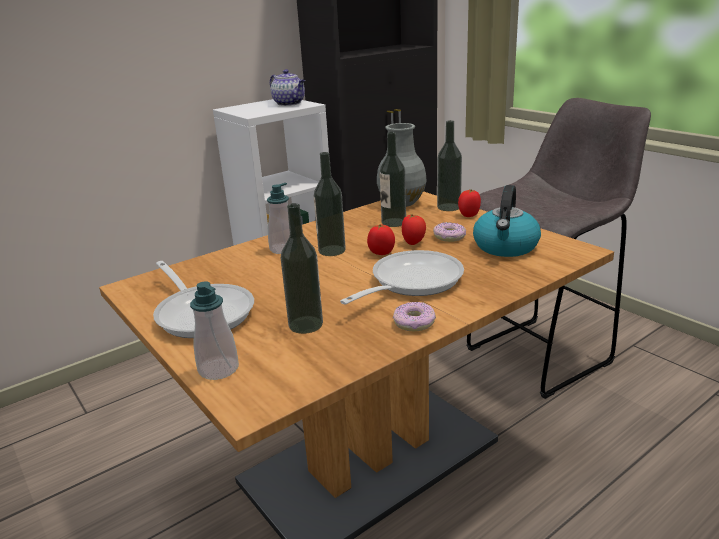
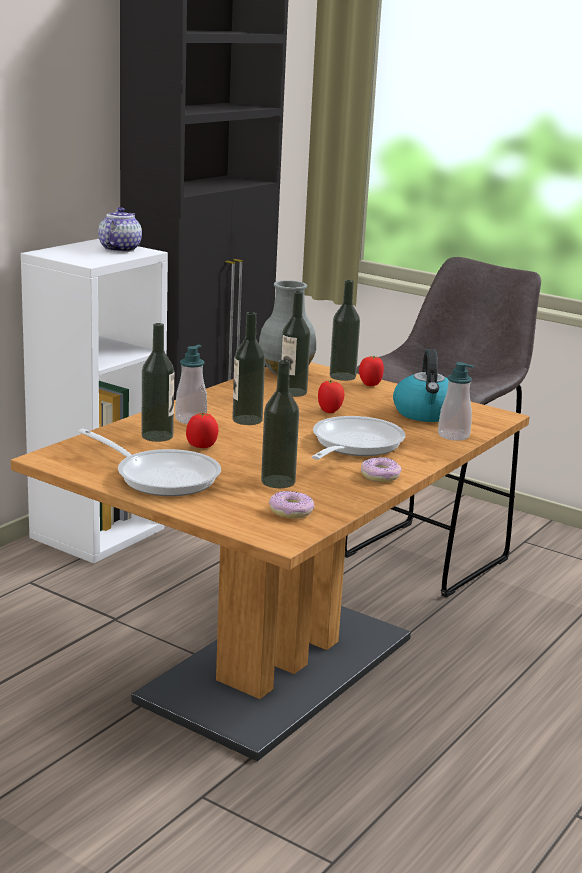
camera: 20 degrees left, 5 degrees down
soap dispenser [190,281,239,380] -> soap dispenser moved to [438,362,474,441]
teapot [270,69,305,106] -> teapot turned 105 degrees counterclockwise [98,207,142,252]
tomato [367,224,395,255] -> tomato moved to [186,413,219,448]
donut [433,222,466,242] -> donut moved to [269,491,314,519]
none -> bottle [141,323,174,442]

